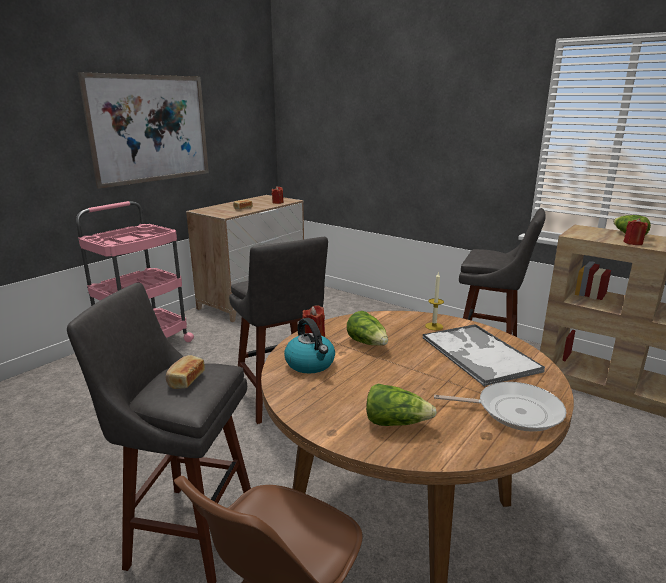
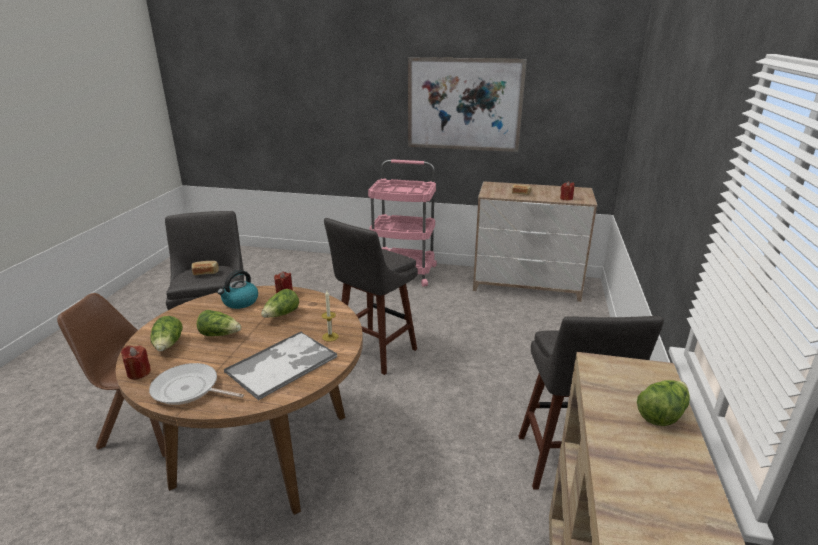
camera: 65 degrees right, 5 degrees up
frying pan [434,382,566,432] -> frying pan turned 120 degrees clockwise [149,363,244,405]
red candle [623,218,648,245] -> red candle moved to [121,345,151,379]
none -> lettuce [197,310,241,336]

